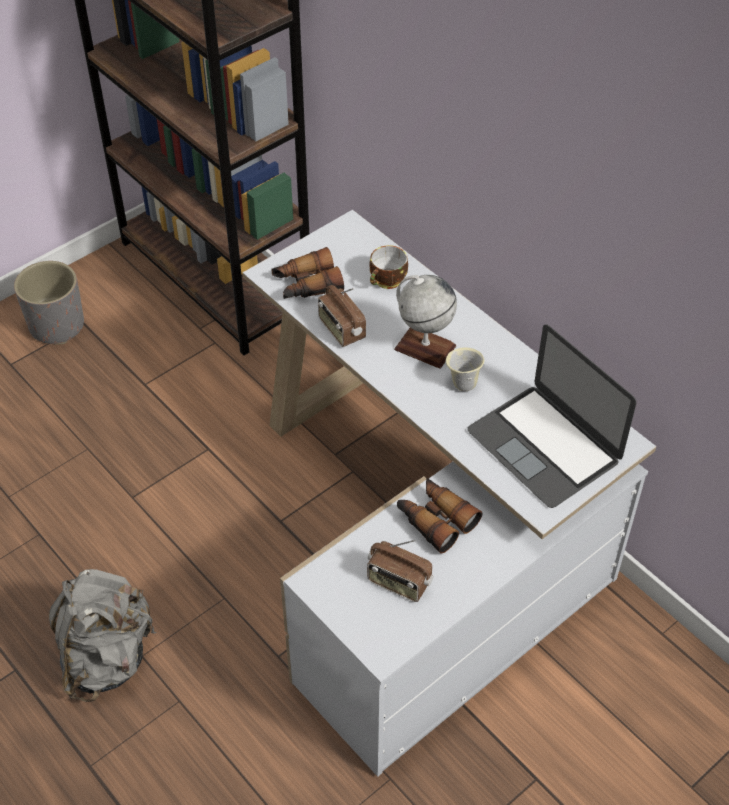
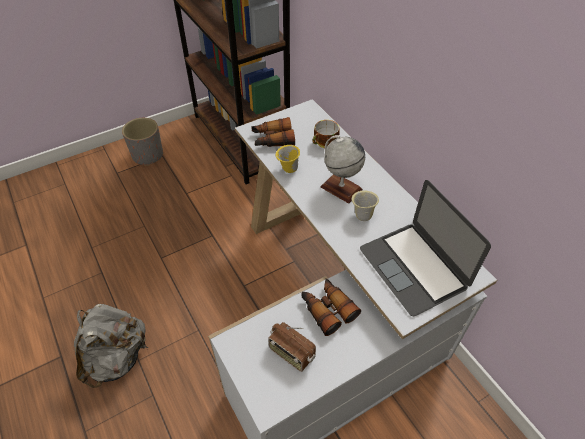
camera: 10 degrees right, 0 degrees up
radio [318,285,366,347] -> yellow mug [276,145,300,173]

